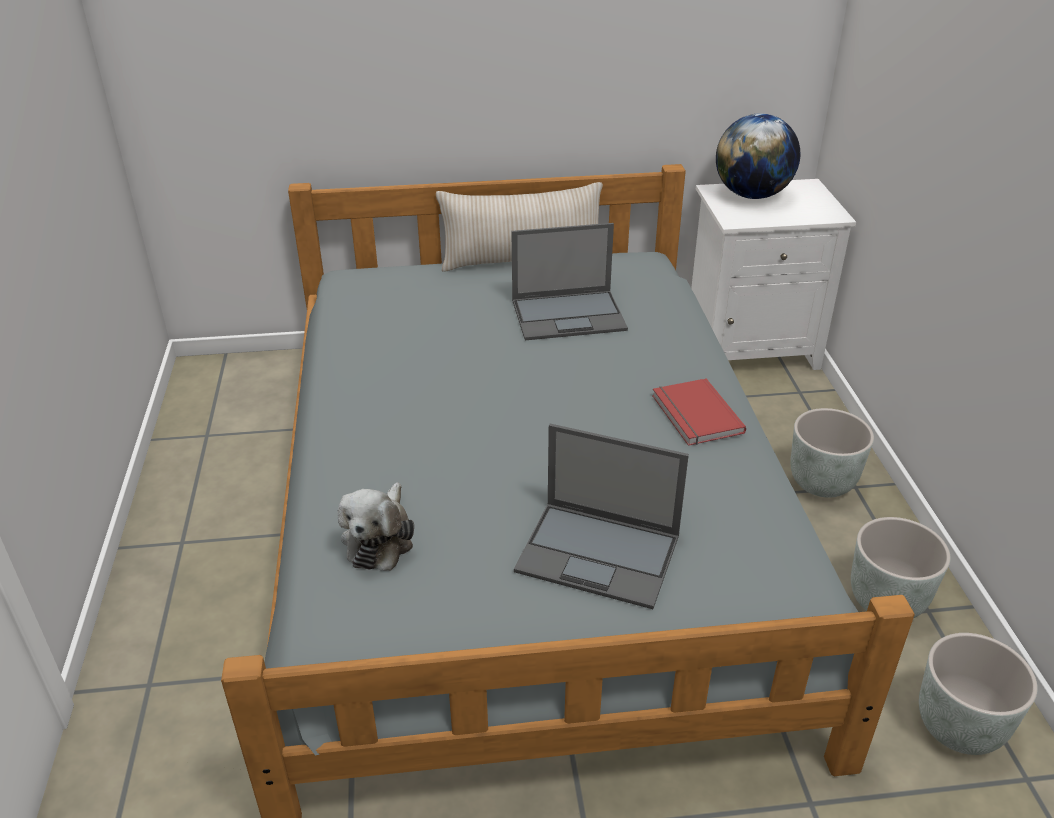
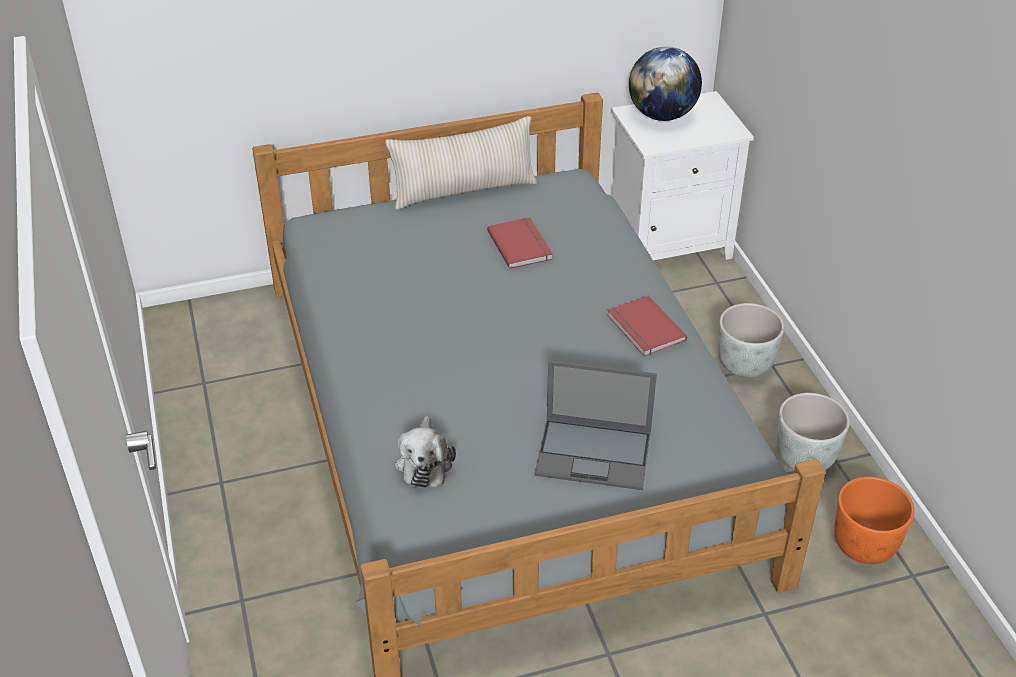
camera: 10 degrees left, 5 degrees up
laptop [511,223,628,340] -> red book [487,217,553,269]
grey planter [919,633,1038,755] -> orange planter [834,477,915,564]

